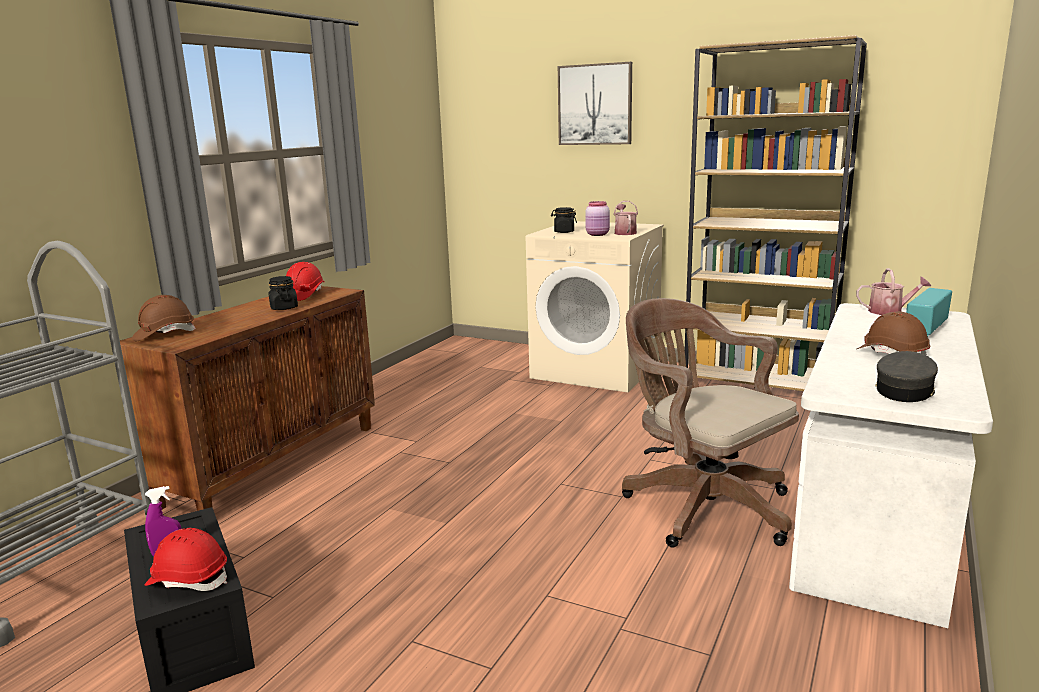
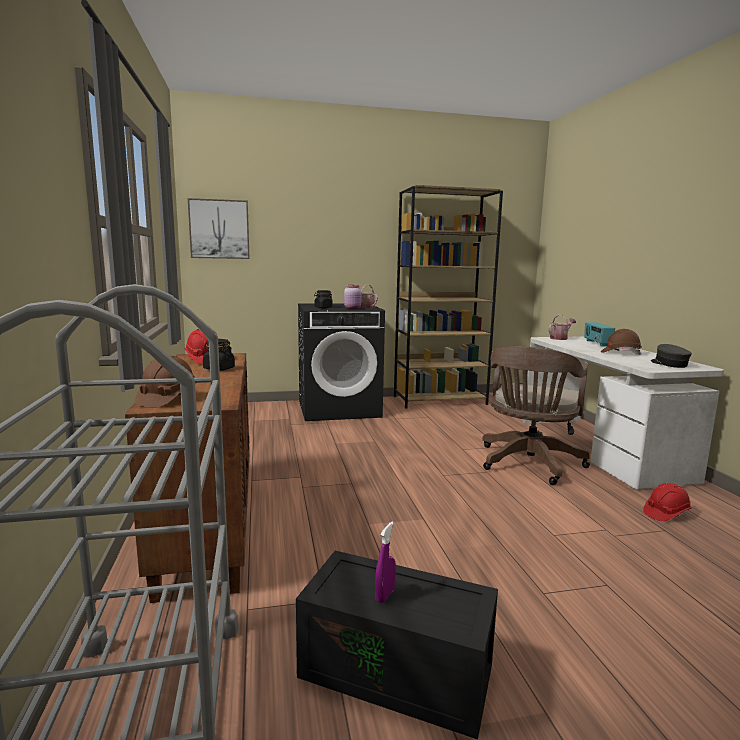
camera: 40 degrees left, 5 degrees down
red hard hat [144,528,227,591] -> red hard hat moved to [643,483,692,521]
beige washing machine [526,221,664,393] -> black washing machine [298,303,385,421]
picture [558,62,632,145] -> picture moved to [188,198,250,259]
brown office chair [622,298,799,548] -> brown office chair turned 75 degrees counterclockwise [482,346,590,485]

